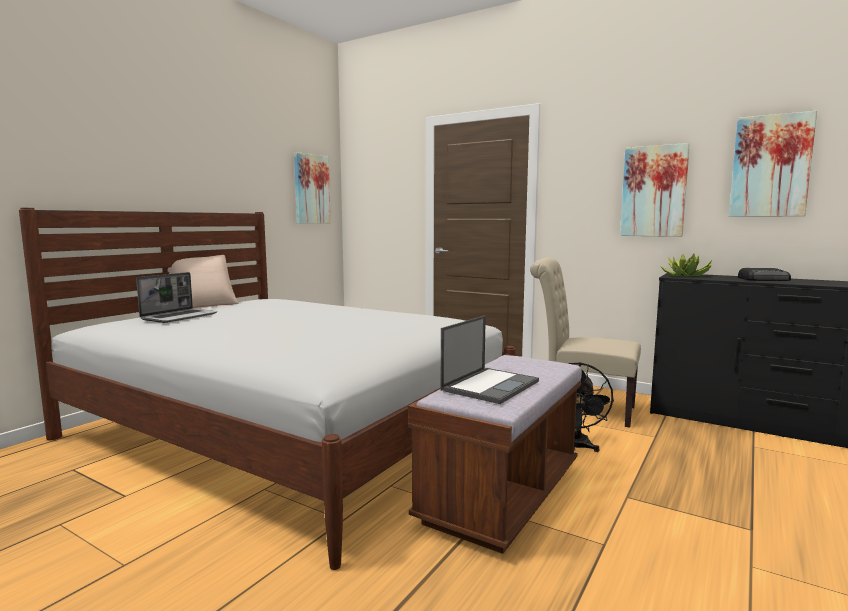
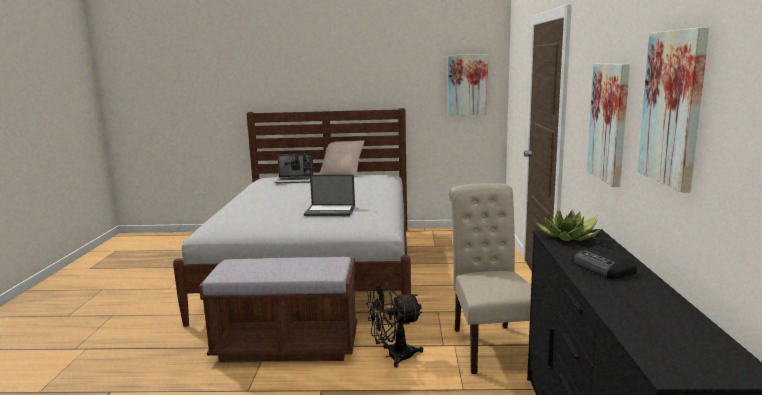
camera: 60 degrees right, 5 degrees up
laptop [441,316,539,404] -> laptop moved to [304,175,355,216]

